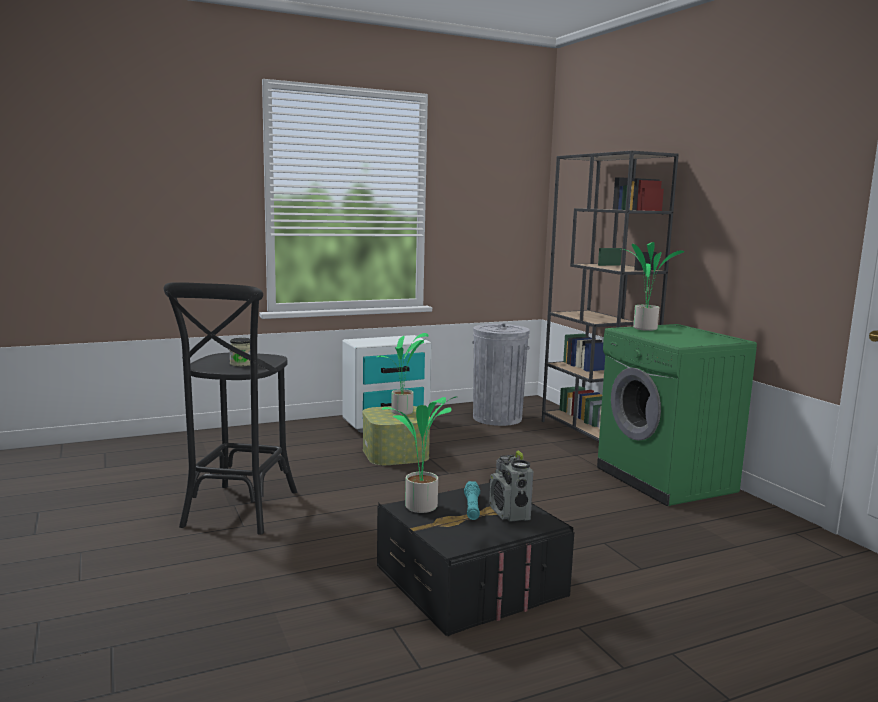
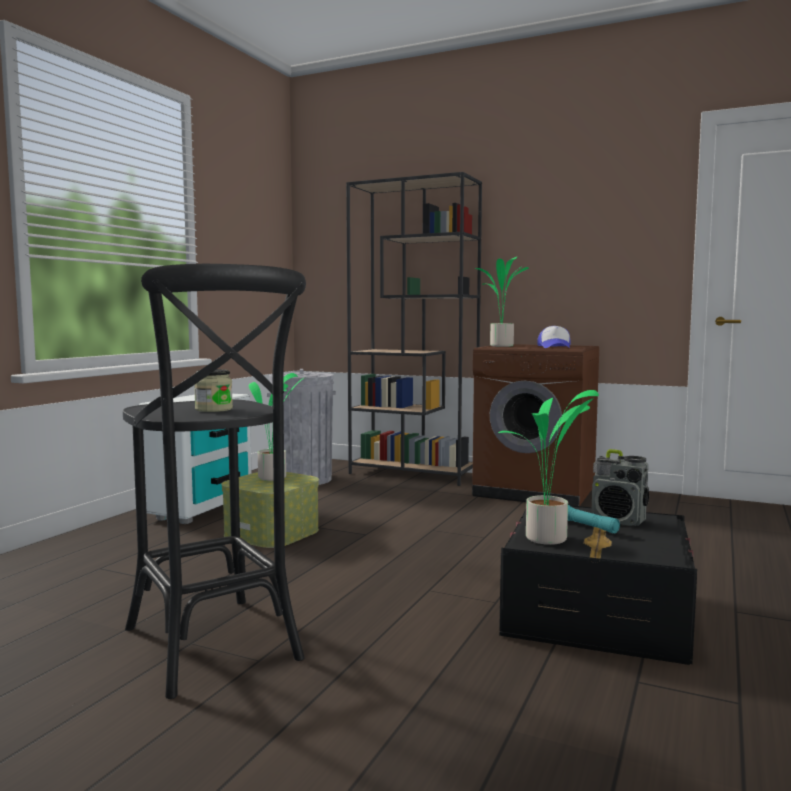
camera: 40 degrees left, 5 degrees down
green washing machine [597,324,757,506] -> brown washing machine [472,344,599,506]
none -> cap [537,326,570,348]

